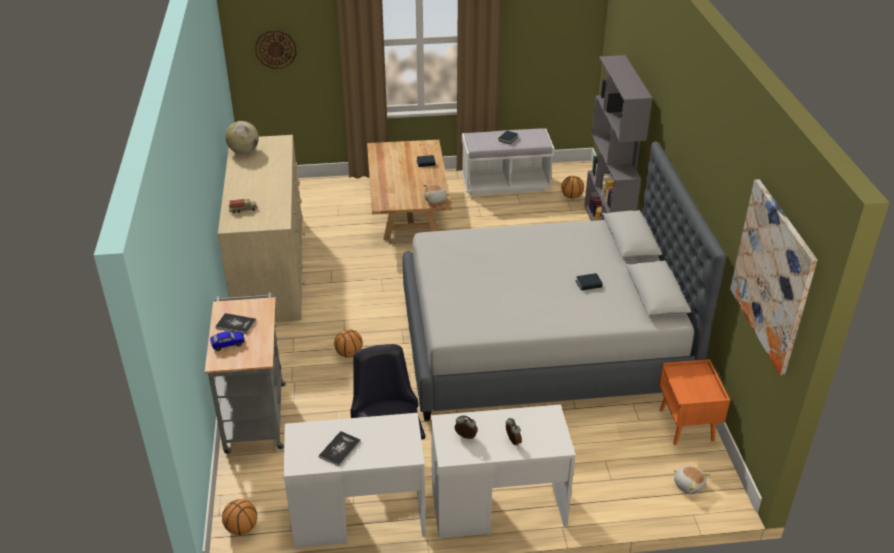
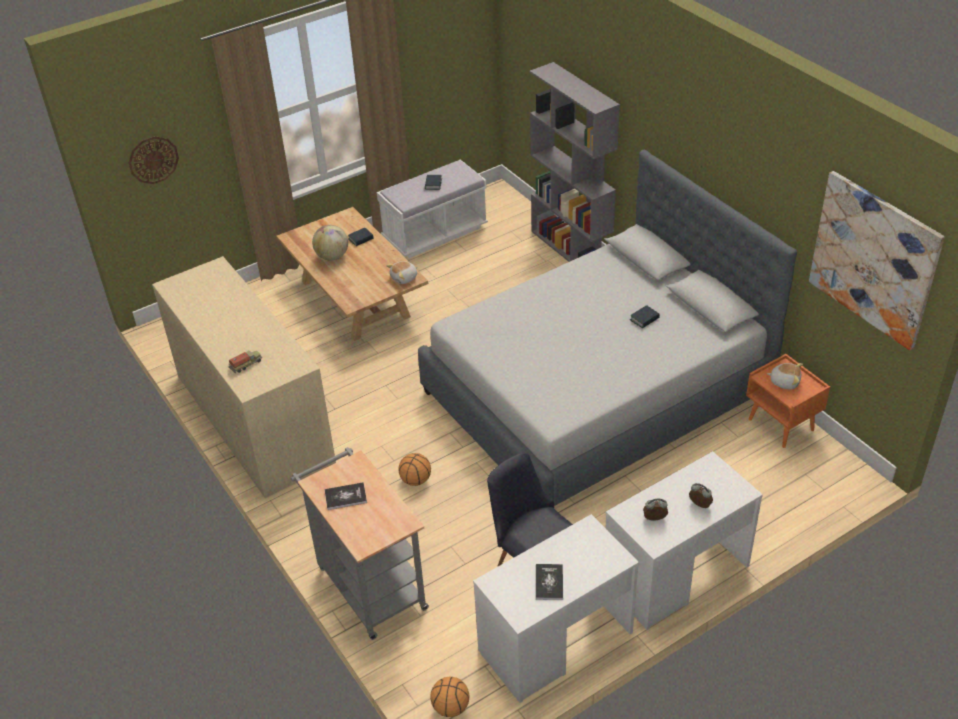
camera: 25 degrees left, 5 degrees up
toy car [210,330,245,351] -> none
globe [225,121,259,154] -> globe moved to [312,225,348,261]
basketball [561,176,584,199] -> none
plush toy [674,466,711,494] -> plush toy moved to [767,363,803,389]

